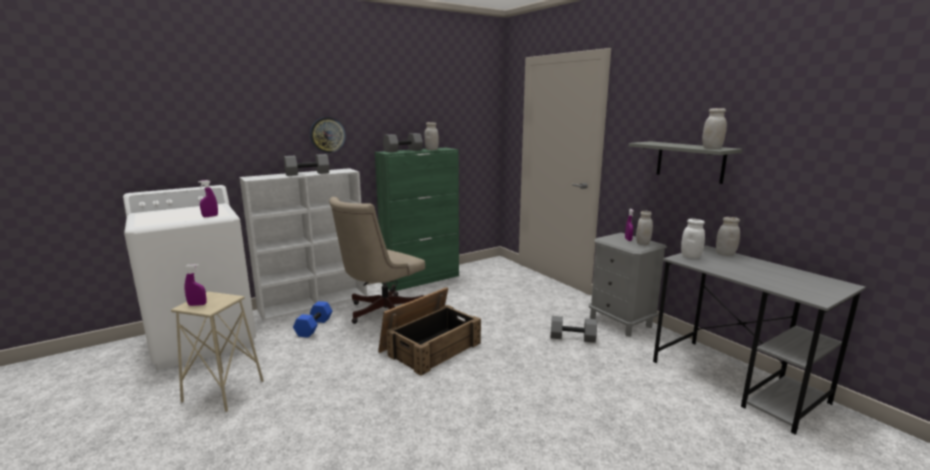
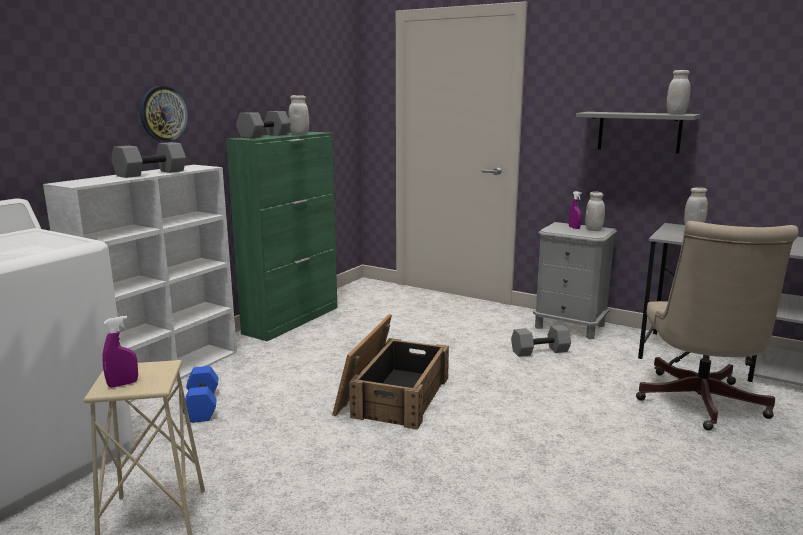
camera: 25 degrees left, 0 degrees up
purple spray bottle [198,180,218,217] -> none
beige office chair [329,197,425,324] -> beige office chair moved to [636,221,799,431]
white jar [681,219,705,259] -> none

